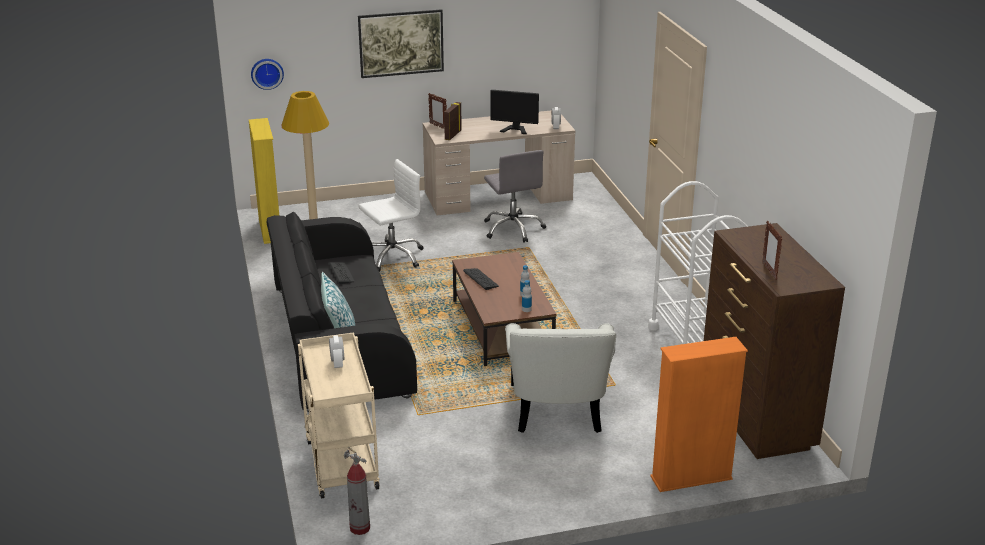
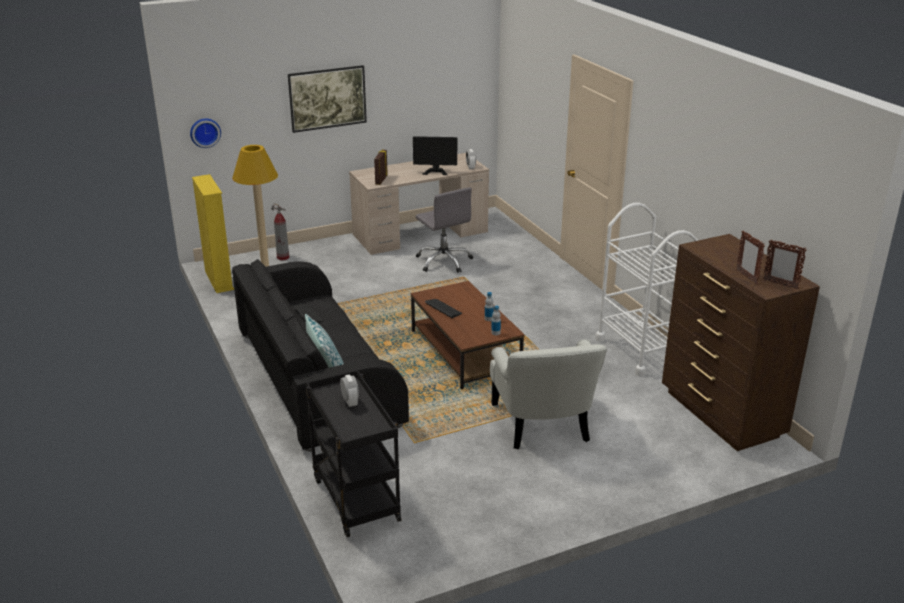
camera: 10 degrees left, 0 degrees up
beige cart [298,332,380,498] -> black cart [306,370,401,537]
fire extinguisher [344,447,370,535] -> fire extinguisher moved to [271,203,289,260]
white office chair [359,159,424,272] -> none
picture frame [428,93,447,129] -> picture frame moved to [763,239,807,290]
orange bookcase [650,337,748,492] -> none

